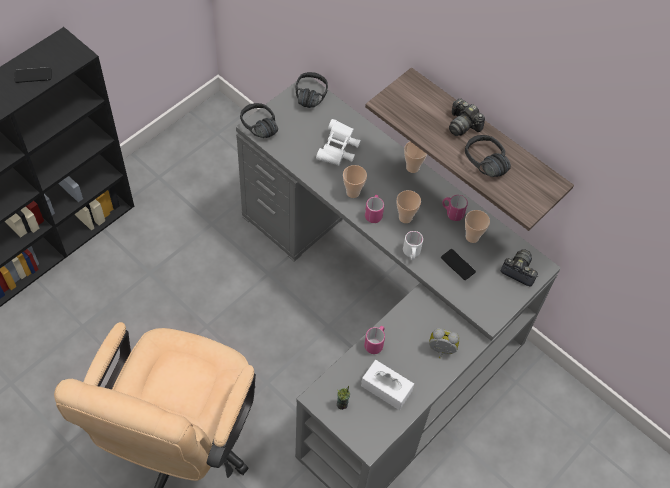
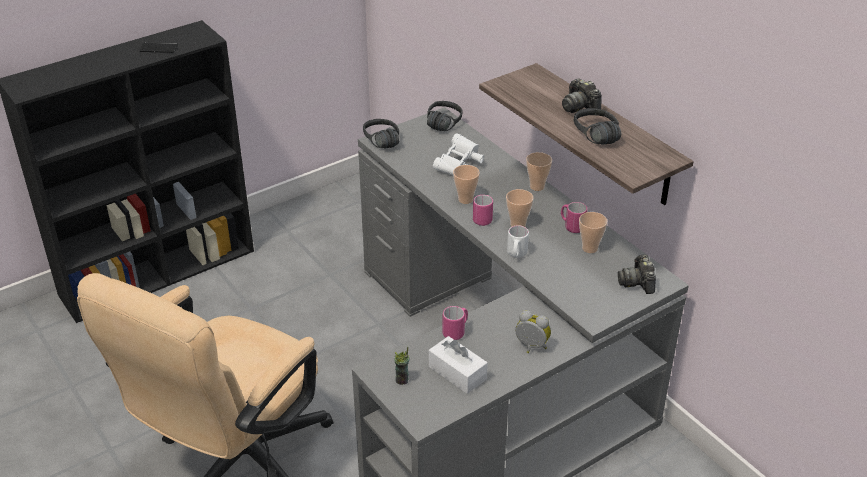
camera: 15 degrees right, 20 degrees down
phone [441,249,476,280] -> none
camera [501,249,538,287] -> camera turned 135 degrees counterclockwise [618,254,656,294]

